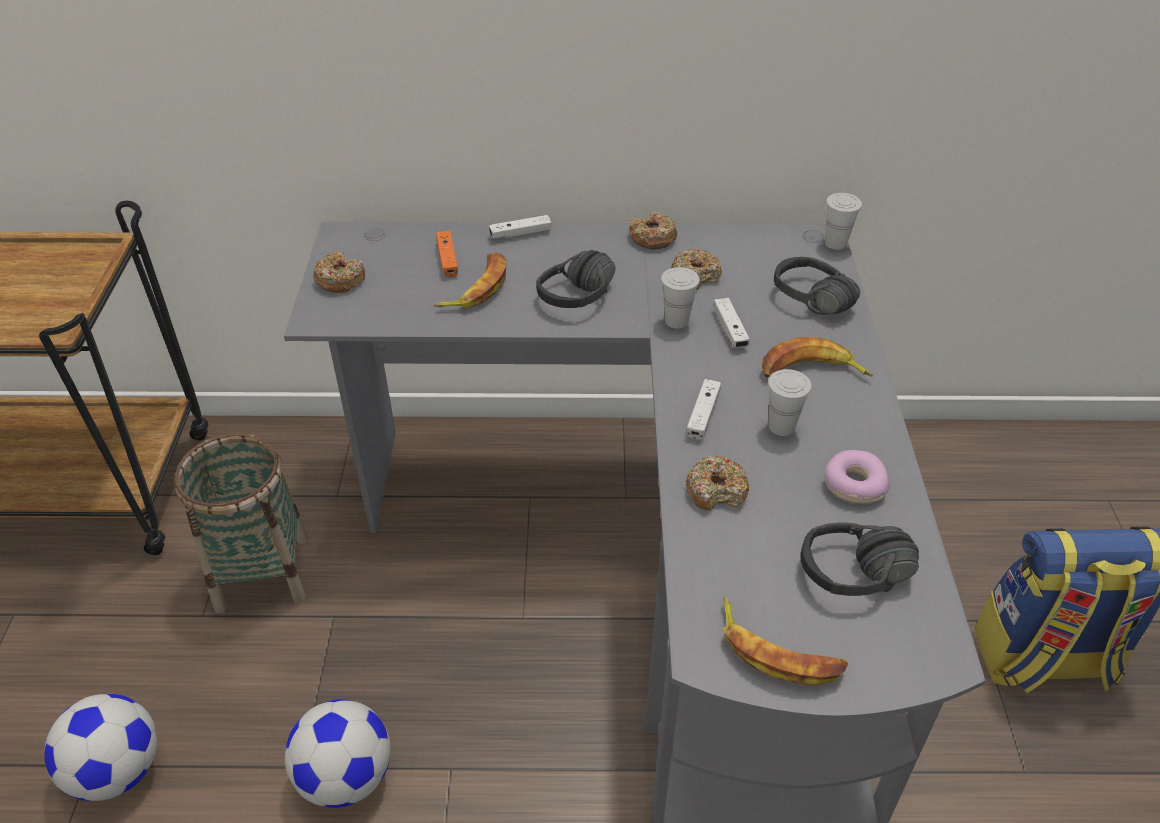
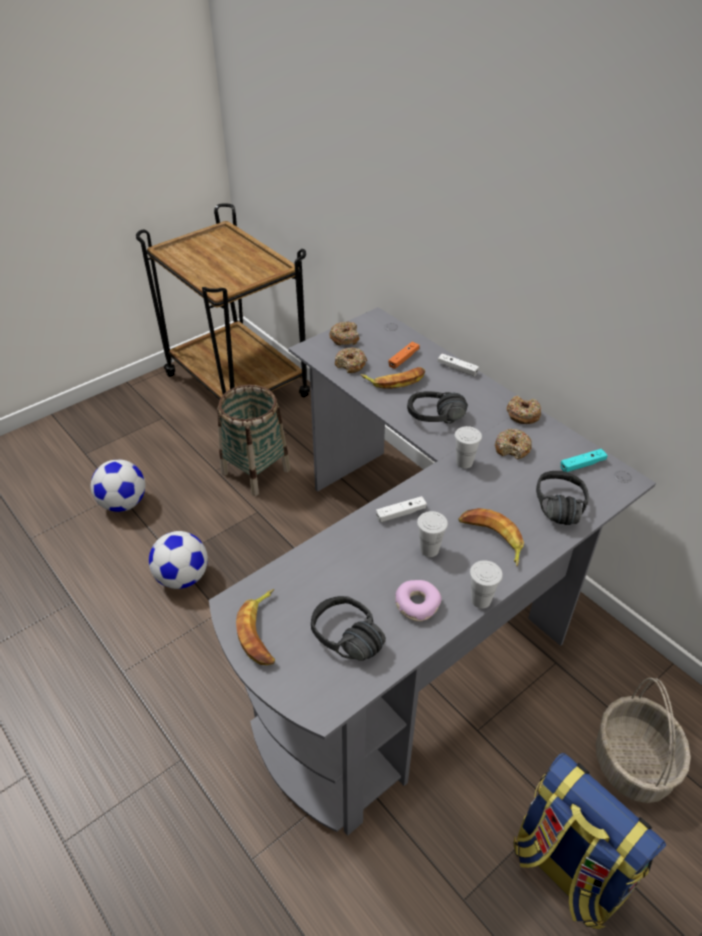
camera: 50 degrees right, 0 degrees up
donut [686,456,749,511] -> donut moved to [335,347,367,373]
white game controller [714,298,750,348] -> none
white cup [825,193,862,250] -> white cup moved to [470,560,503,609]
none -> turquoise game controller [560,449,608,472]
none -> basket [596,678,691,803]

